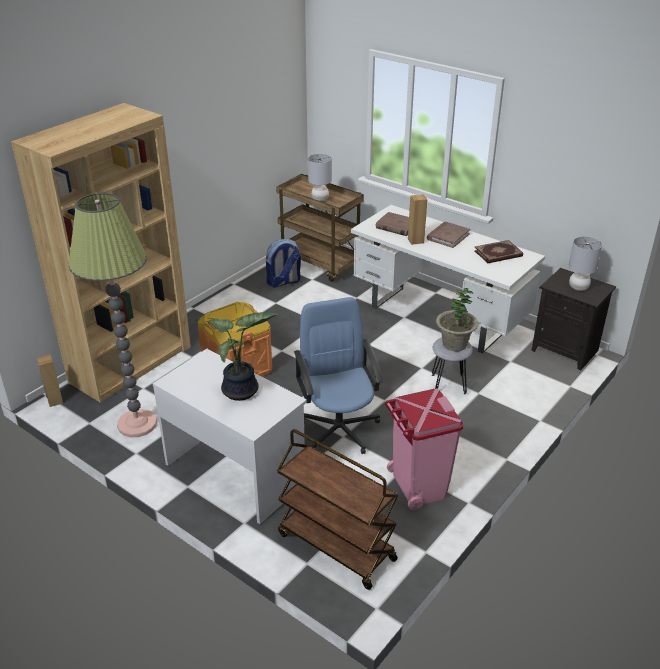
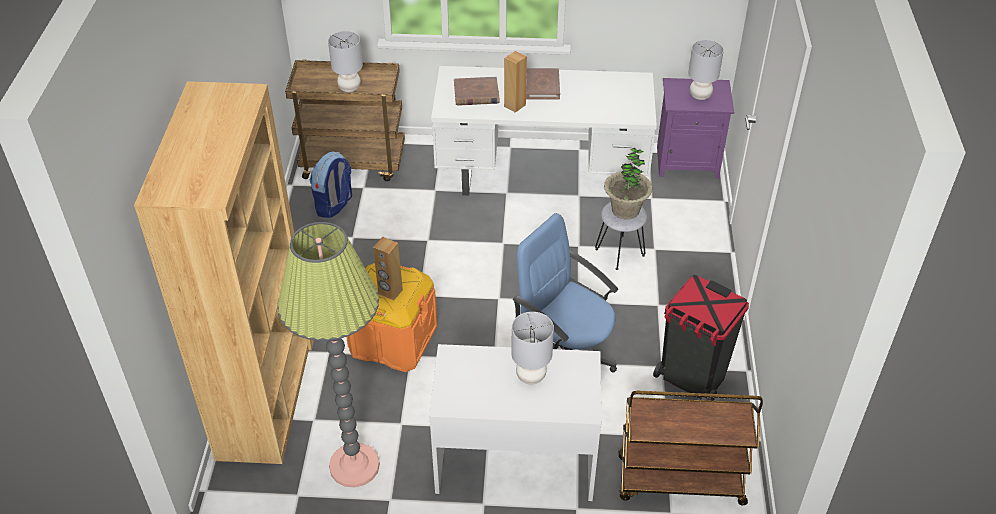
camera: 35 degrees left, 10 degrees up
brown speaker [37,354,63,407] -> brown speaker moved to [373,237,403,301]
potted plant [209,312,279,401] -> grey table lamp [511,312,554,385]
pink trash can [385,388,463,510] -> black trash can [653,275,749,401]
book [475,240,523,263] -> none
black nightstand [531,268,616,370] -> purple nightstand [657,78,734,179]

